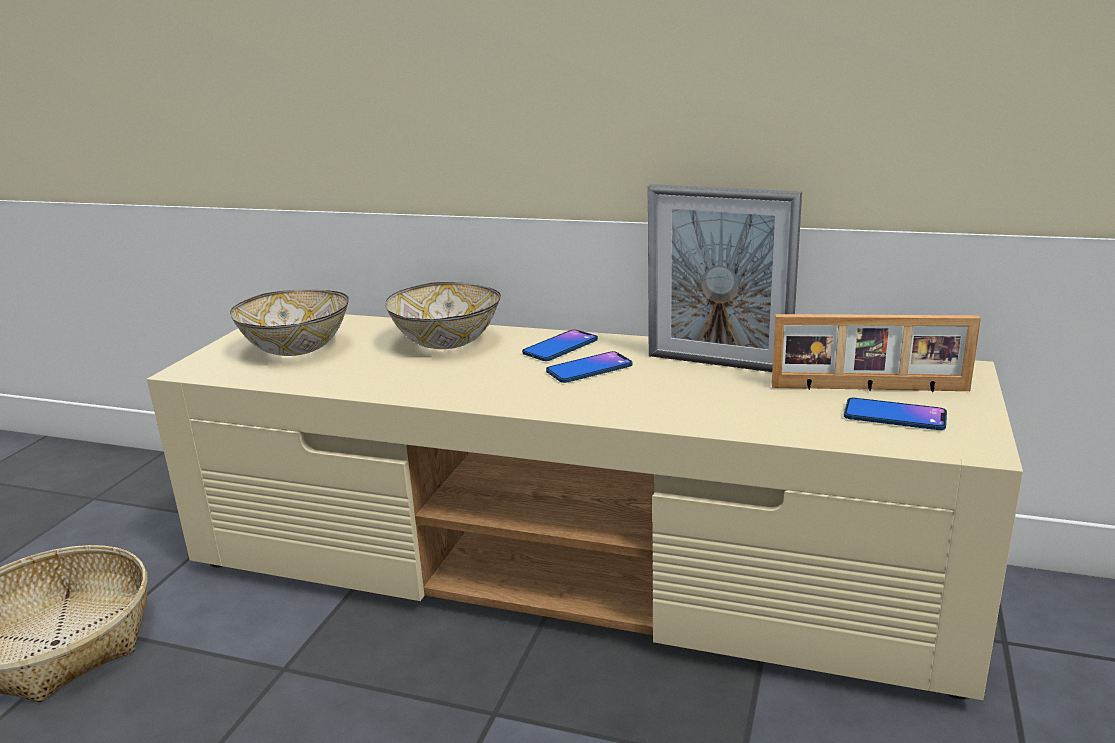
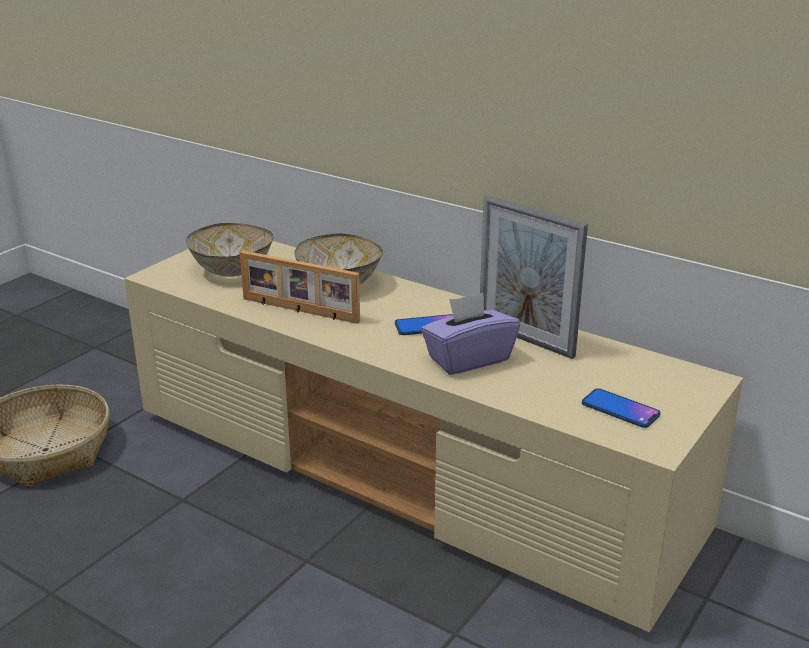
camera: 15 degrees right, 5 degrees up
phone [522,330,598,361] -> none
picture frame [772,314,981,392] -> picture frame moved to [240,250,360,324]
none -> purple tissue box [421,293,520,375]

